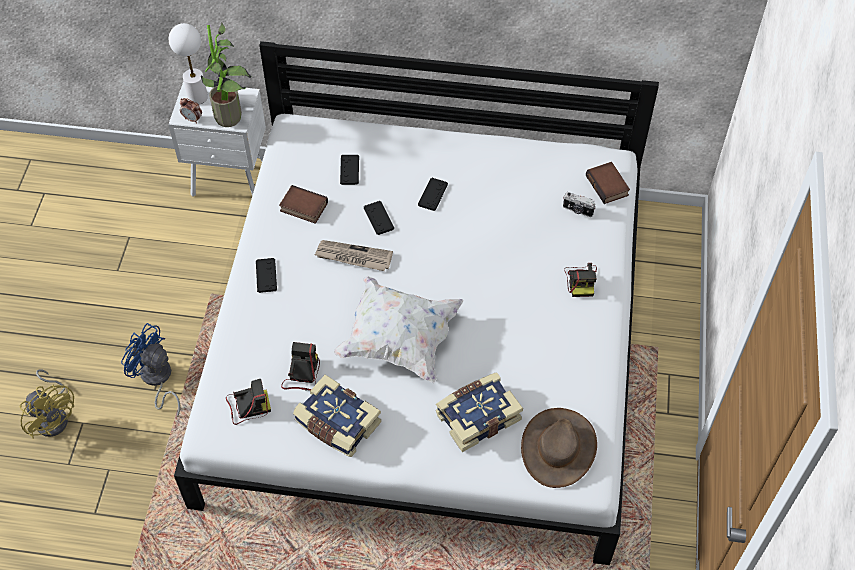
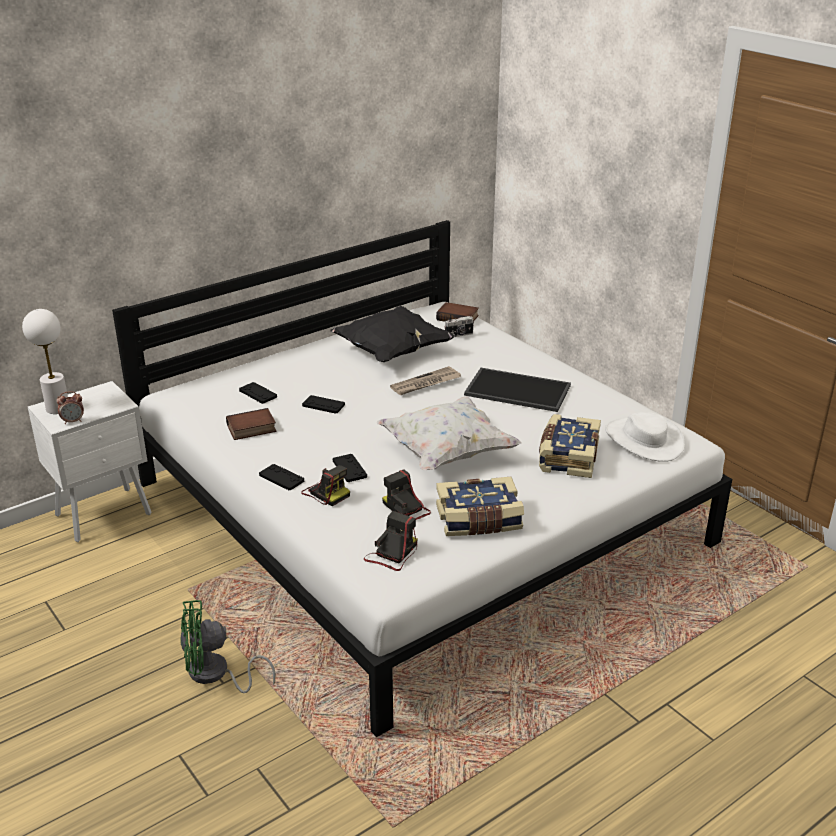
camera: 45 degrees left, 25 degrees down
yellow fan [20,370,74,439] -> none
blue fan [121,323,181,417] -> green fan [180,600,276,693]
potted plant [200,22,251,127] -> none
newspaper [315,240,393,271] -> newspaper moved to [390,366,461,395]
black game controller [418,178,448,211] -> black game controller moved to [333,454,367,482]
brown hat [521,408,597,488] -> white hat [605,412,685,462]
camera [564,263,597,297] -> camera moved to [301,465,350,506]
none -> black pillow [330,306,456,362]
none -> tray [464,368,571,412]

